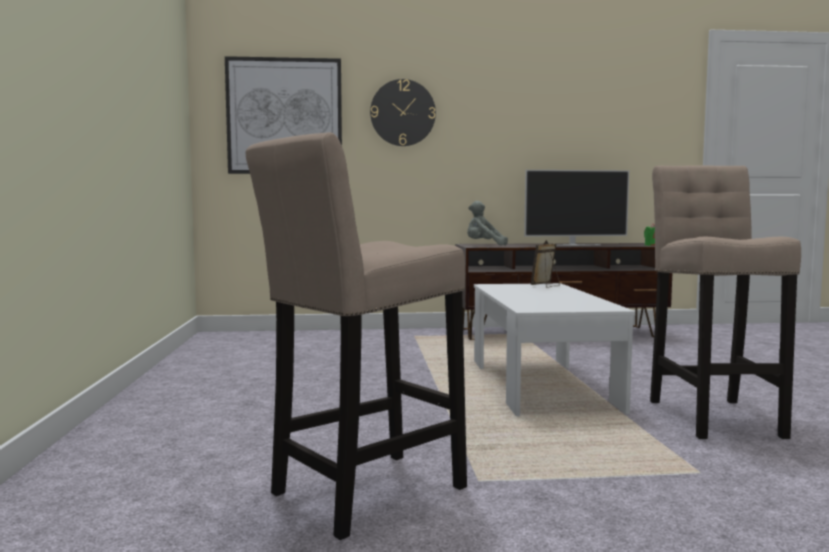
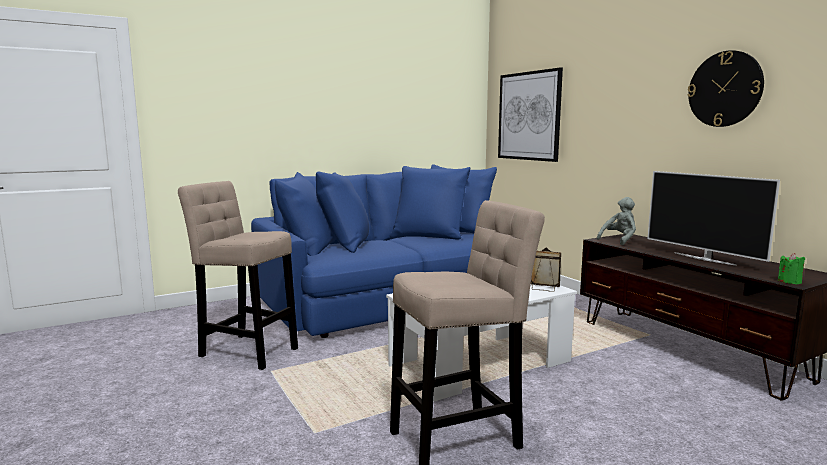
camera: 65 degrees right, 5 degrees up
wall clock [370,79,436,146] -> wall clock moved to [687,50,764,127]
grey plush toy [467,201,508,245] -> grey plush toy turned 60 degrees clockwise [597,197,636,245]
none -> blue sofa [251,164,497,338]

